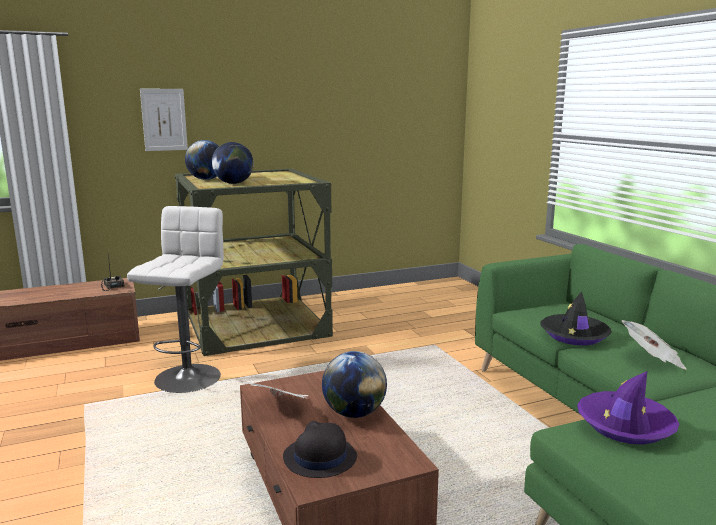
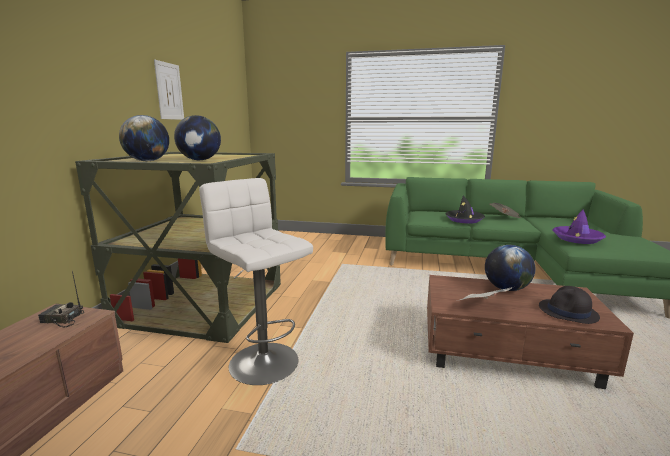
camera: 55 degrees left, 0 degrees up
picture [140,89,188,151] -> picture moved to [154,60,184,120]

